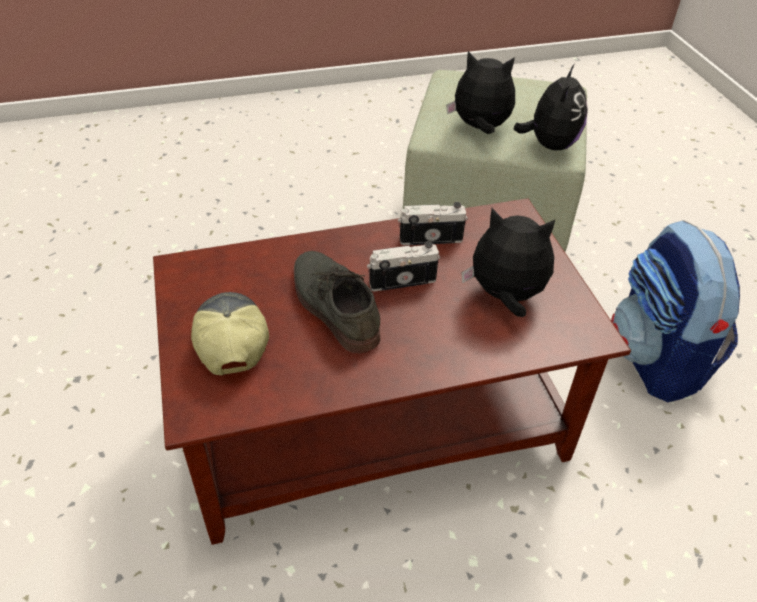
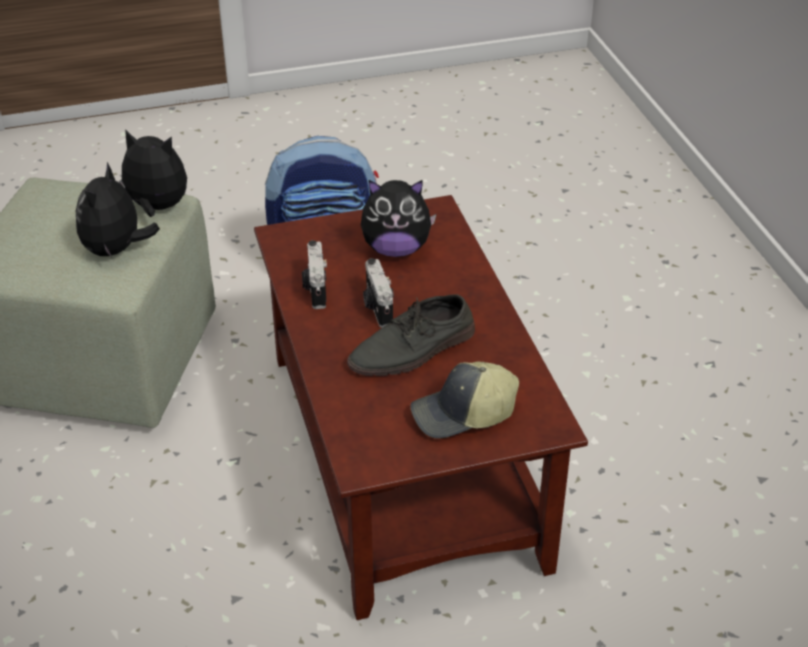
camera: 90 degrees left, 5 degrees down
plush toy [461,208,555,317] -> plush toy turned 105 degrees counterclockwise [361,180,436,257]

